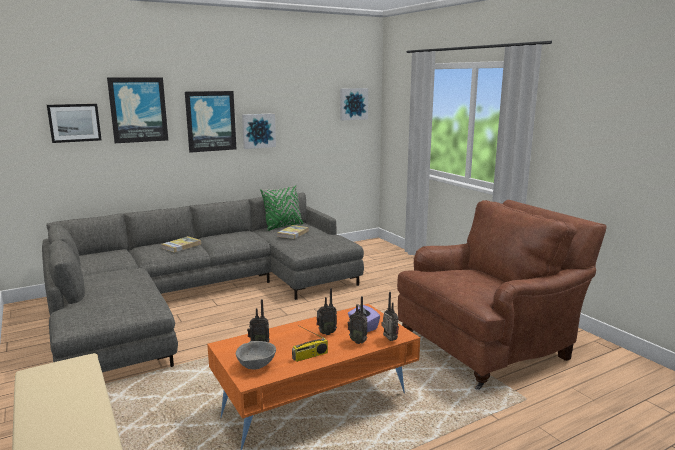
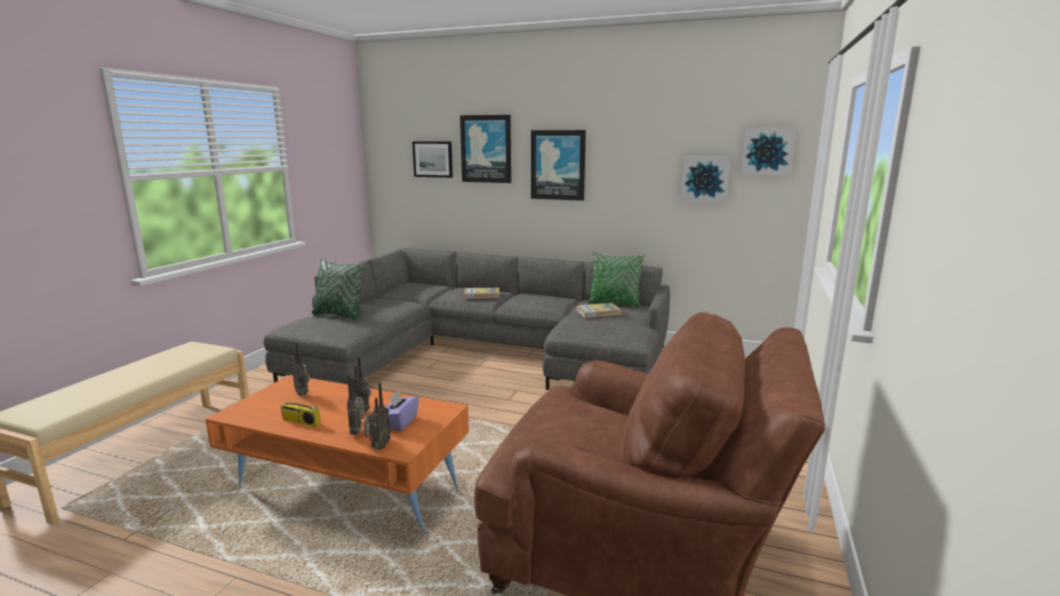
camera: 50 degrees right, 0 degrees up
grey bowl [236,341,276,369] -> none
picture [242,113,276,149] -> picture moved to [681,156,731,203]
none -> green pillow [312,258,366,320]

